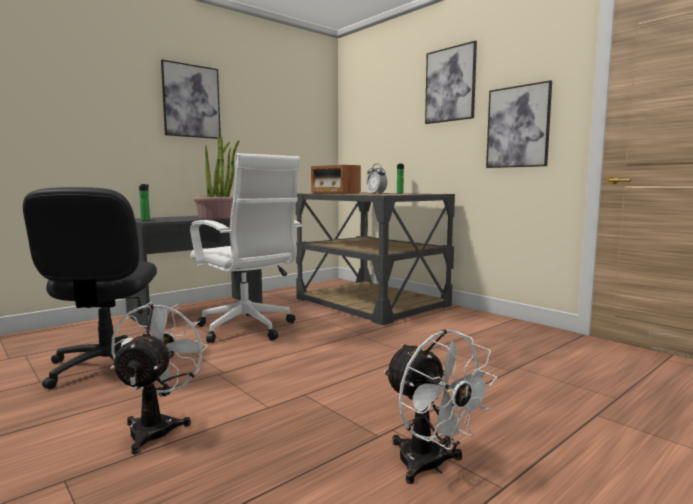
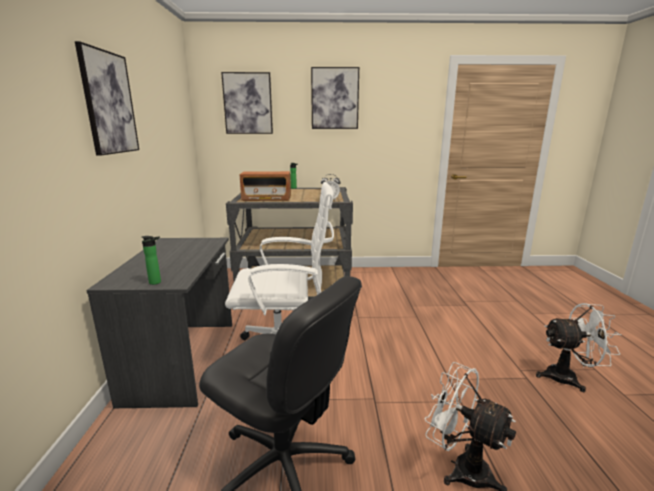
camera: 50 degrees left, 10 degrees up
potted plant [194,136,239,219] -> none
picture [486,80,552,168] -> picture moved to [221,72,273,134]

